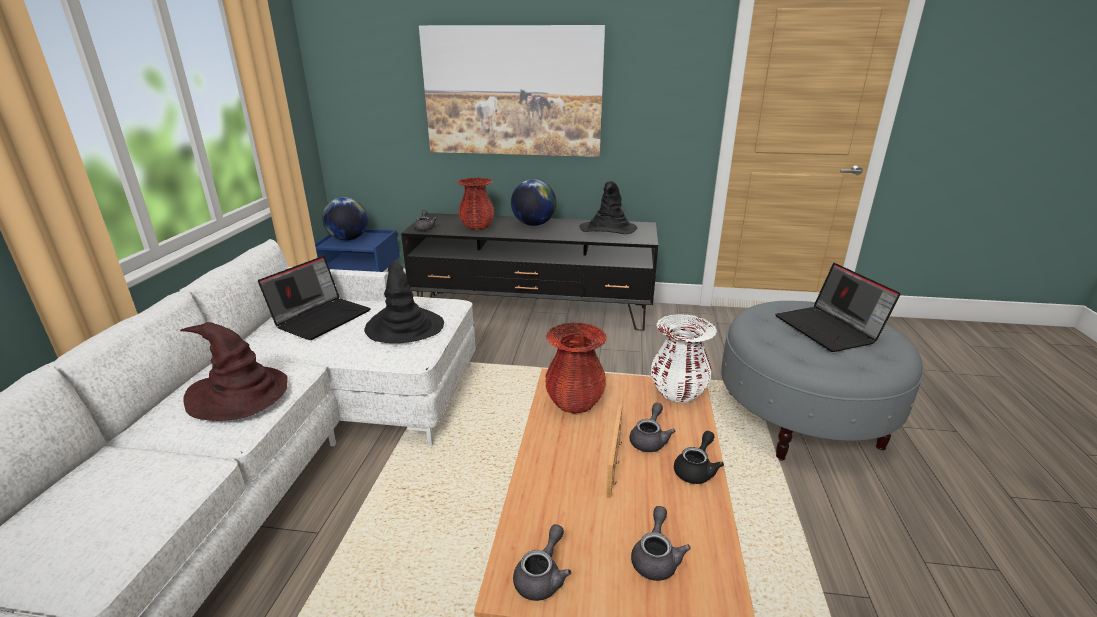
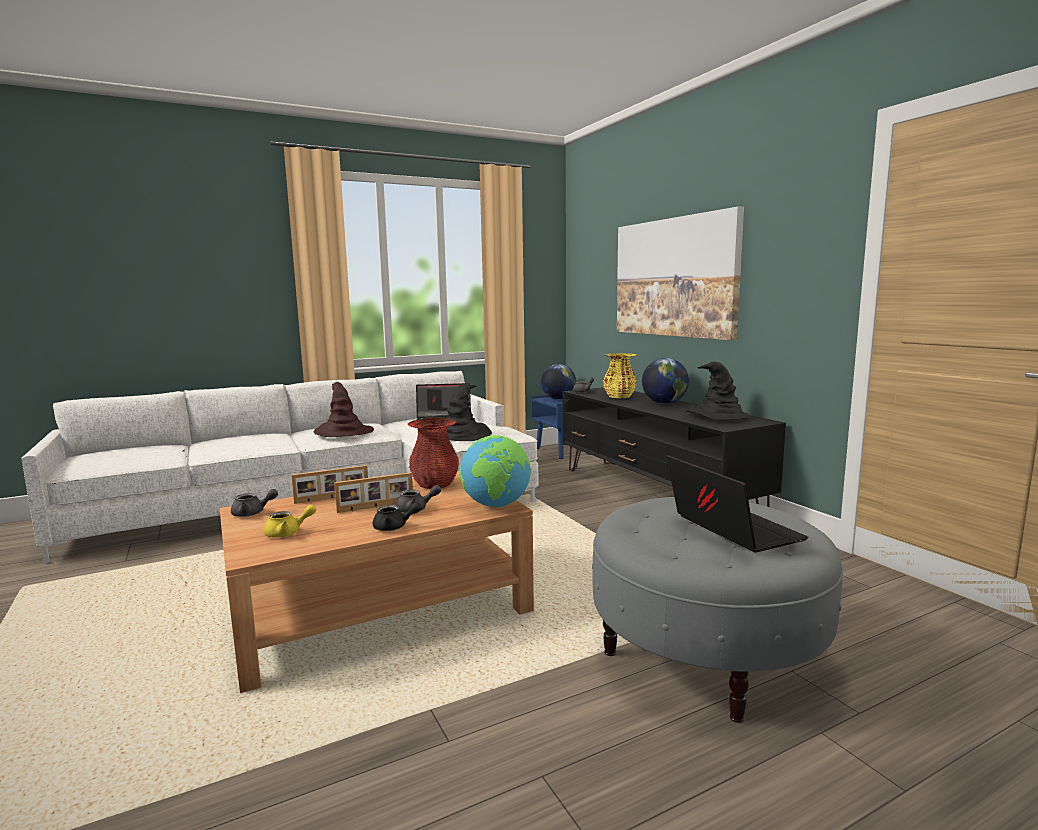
camera: 55 degrees right, 15 degrees down
red vase [458,178,494,230] -> yellow vase [603,353,637,398]
grey teapot [631,506,691,581] -> yellow teapot [264,505,316,538]
white vase [651,314,717,402] -> globe [460,435,531,507]
laptop [775,263,900,352] -> laptop turned 120 degrees clockwise [667,455,809,552]
none -> picture frame [291,465,368,504]

